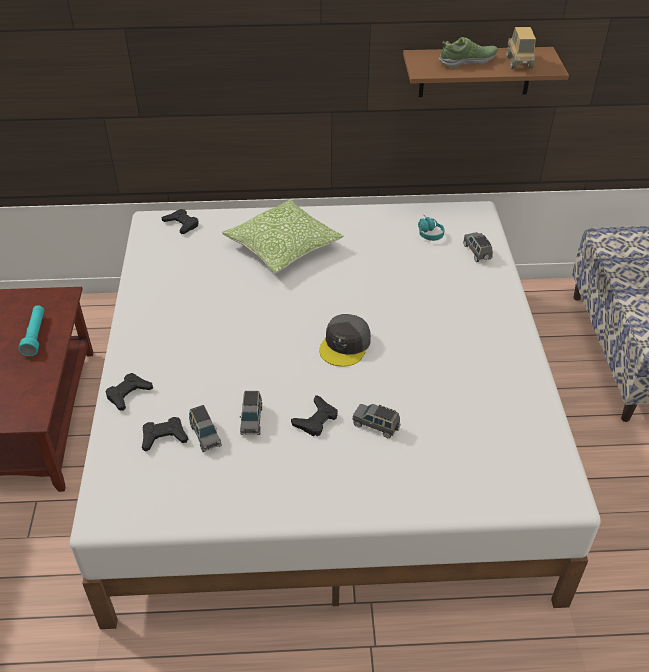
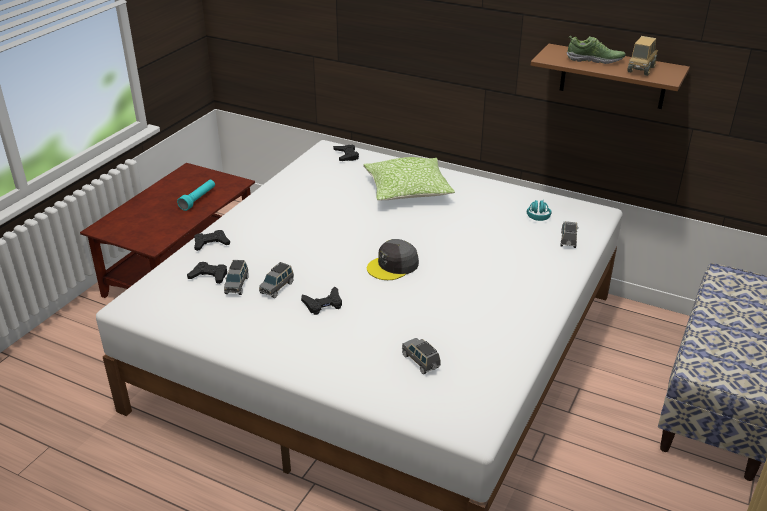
camera: 30 degrees right, 10 degrees down
grey toy car [352,404,400,438] -> grey toy car moved to [402,338,441,374]

